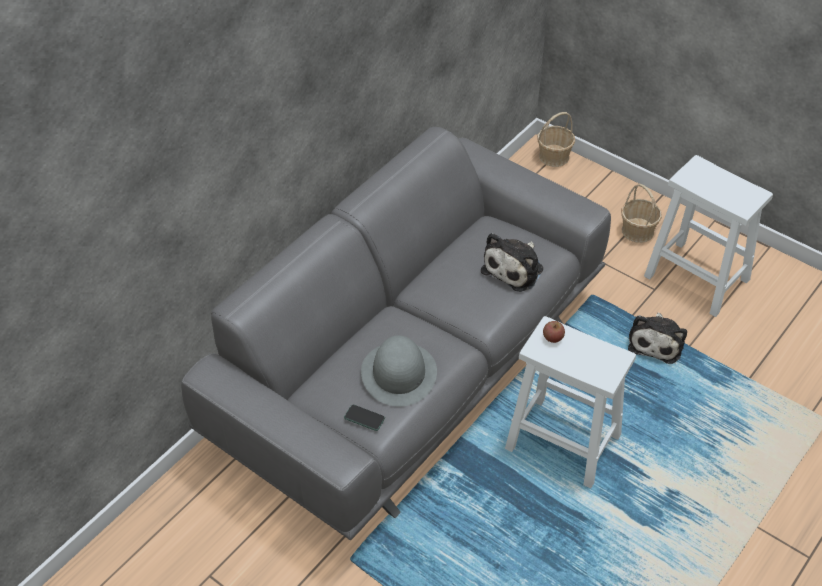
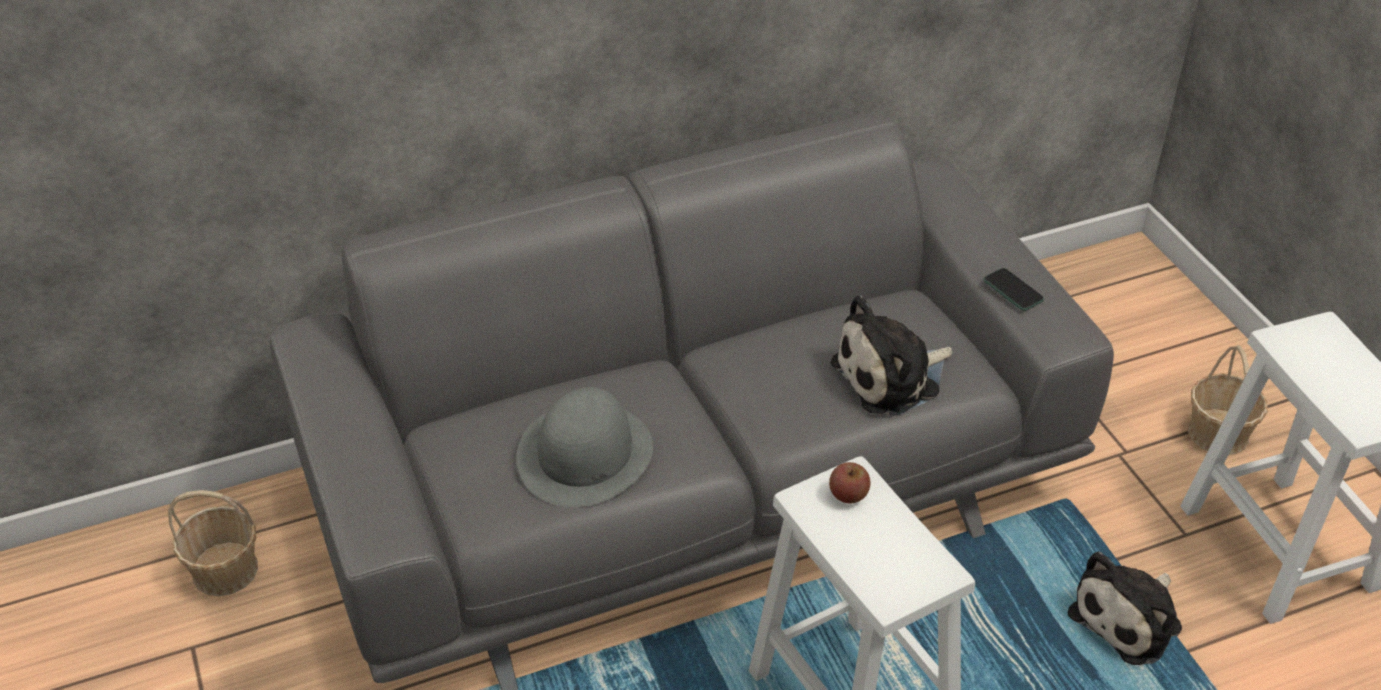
camera: 30 degrees right, 5 degrees down
phone [344,405,385,431] -> phone moved to [983,268,1044,311]
basket [537,112,575,167] -> basket moved to [168,490,258,596]

